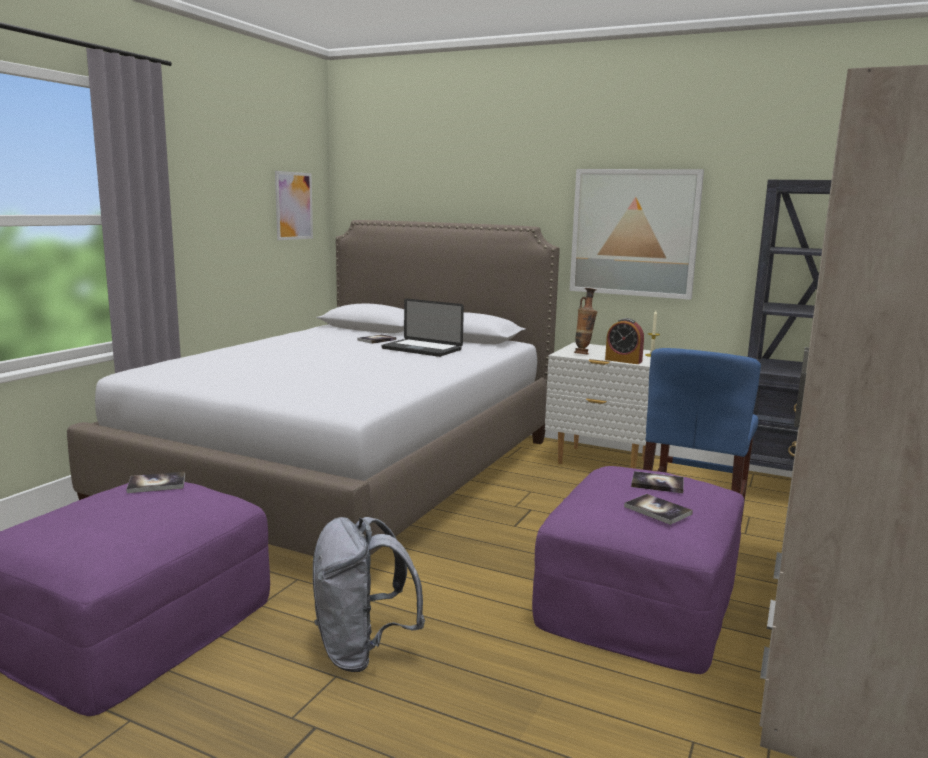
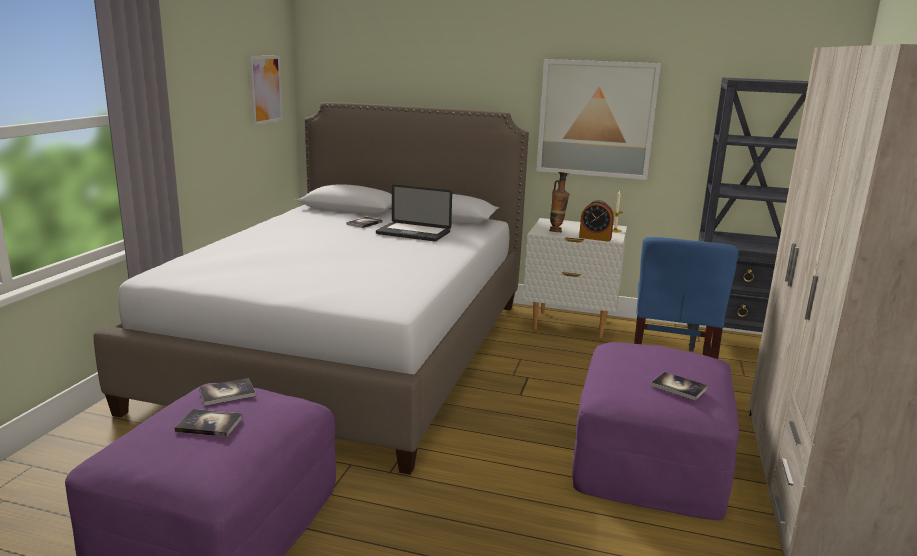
camera: 10 degrees left, 5 degrees up
grey backpack [313,517,425,672] -> none
book [631,471,684,493] -> book moved to [174,409,243,437]

